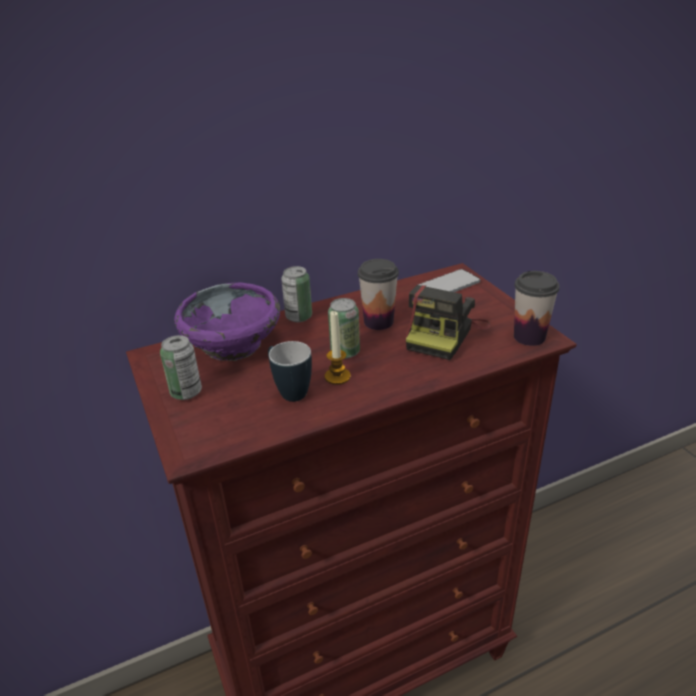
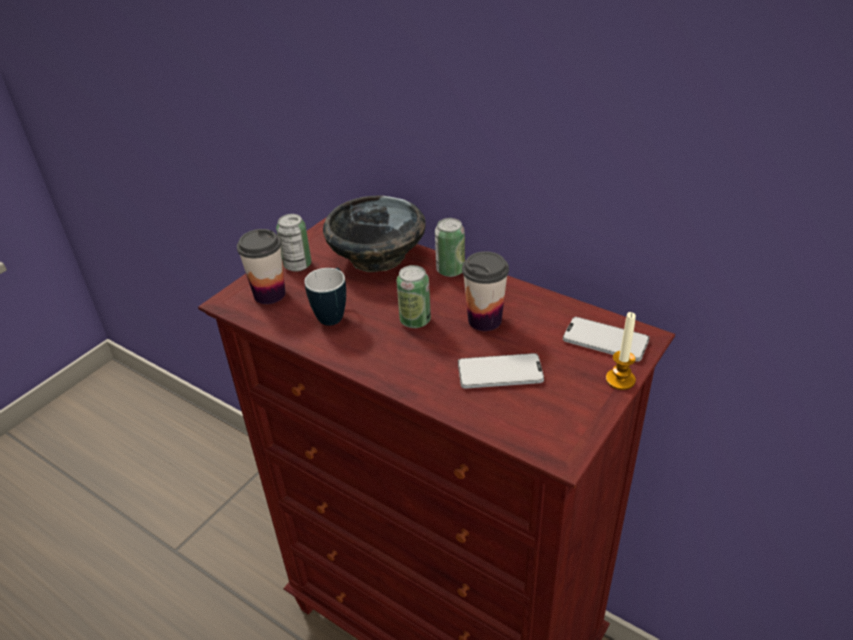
camera: 60 degrees right, 5 degrees up
purple bowl [174,283,280,361] -> black bowl [323,195,426,272]
candle [325,311,351,385] -> candle moved to [606,312,636,390]
camera [405,285,491,360] -> phone [458,353,544,389]
cup [514,271,560,346] -> cup moved to [237,229,285,304]

